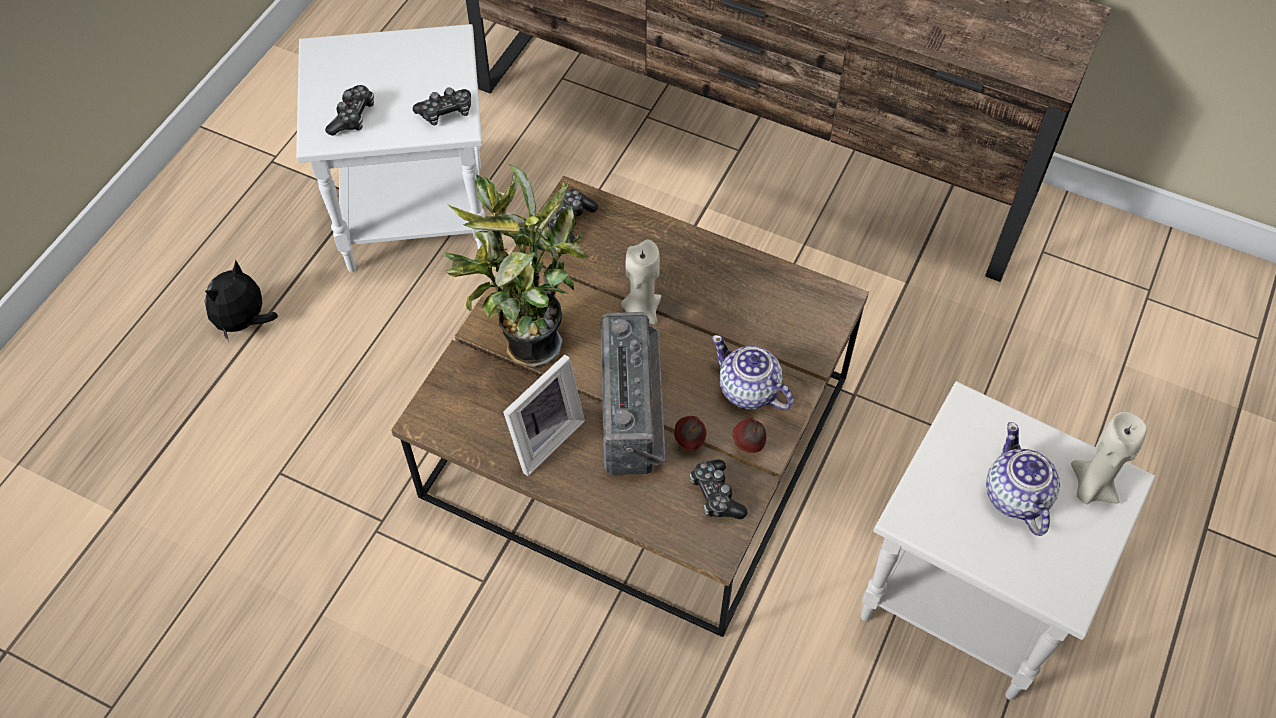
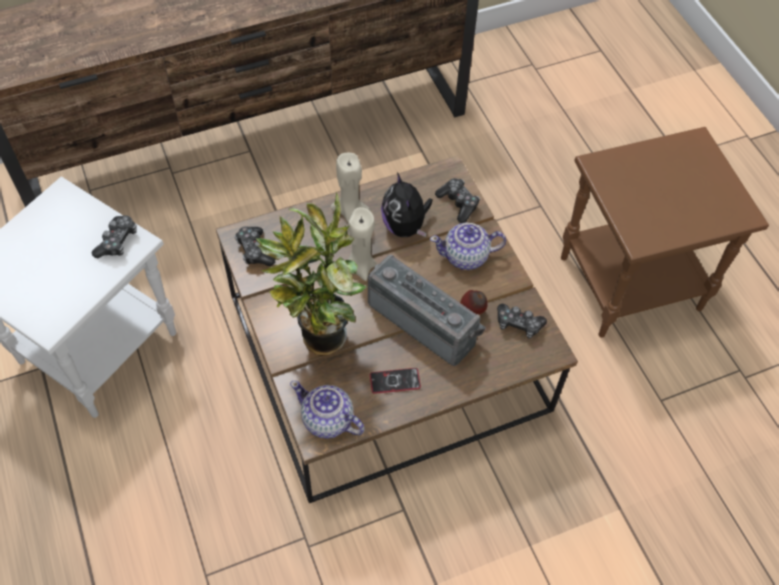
camera: 50 degrees left, 0 degrees up
plush toy [205,260,278,341] -> plush toy moved to [381,172,433,237]
game controller [325,85,374,136] -> game controller moved to [435,178,480,223]
picture frame [503,354,585,476] -> phone [370,368,421,394]
apple [733,418,766,453] -> none
white side table [861,381,1156,700] -> brown side table [561,127,769,338]
teapot [986,422,1060,536] -> teapot moved to [290,381,365,439]
beige candle [1071,412,1147,504] -> beige candle moved to [331,153,369,222]

